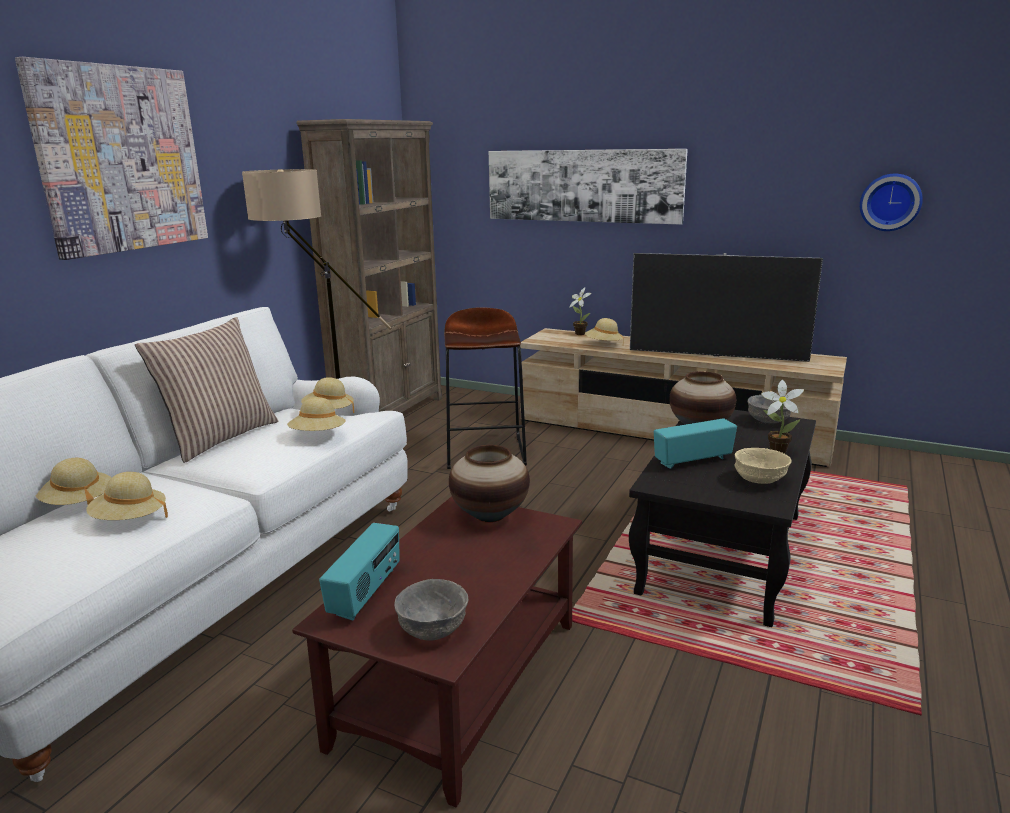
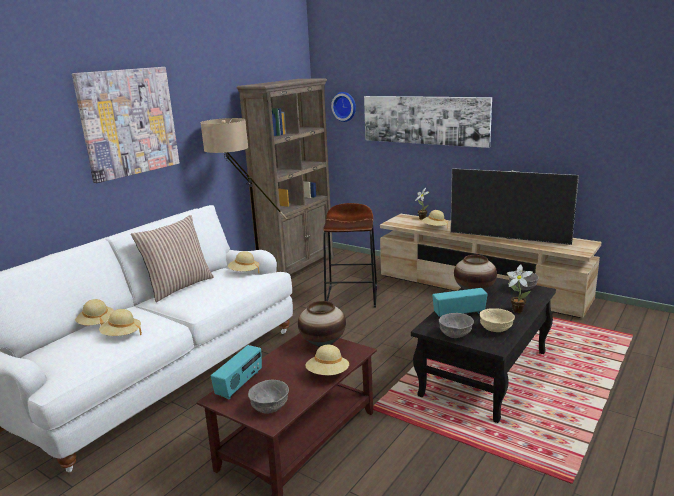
camera: 10 degrees right, 0 degrees up
beige hat [287,397,346,431] -> beige hat moved to [305,345,349,375]
wall clock [860,174,923,231] -> wall clock moved to [331,92,356,122]
none -> grey bowl [439,313,474,338]

